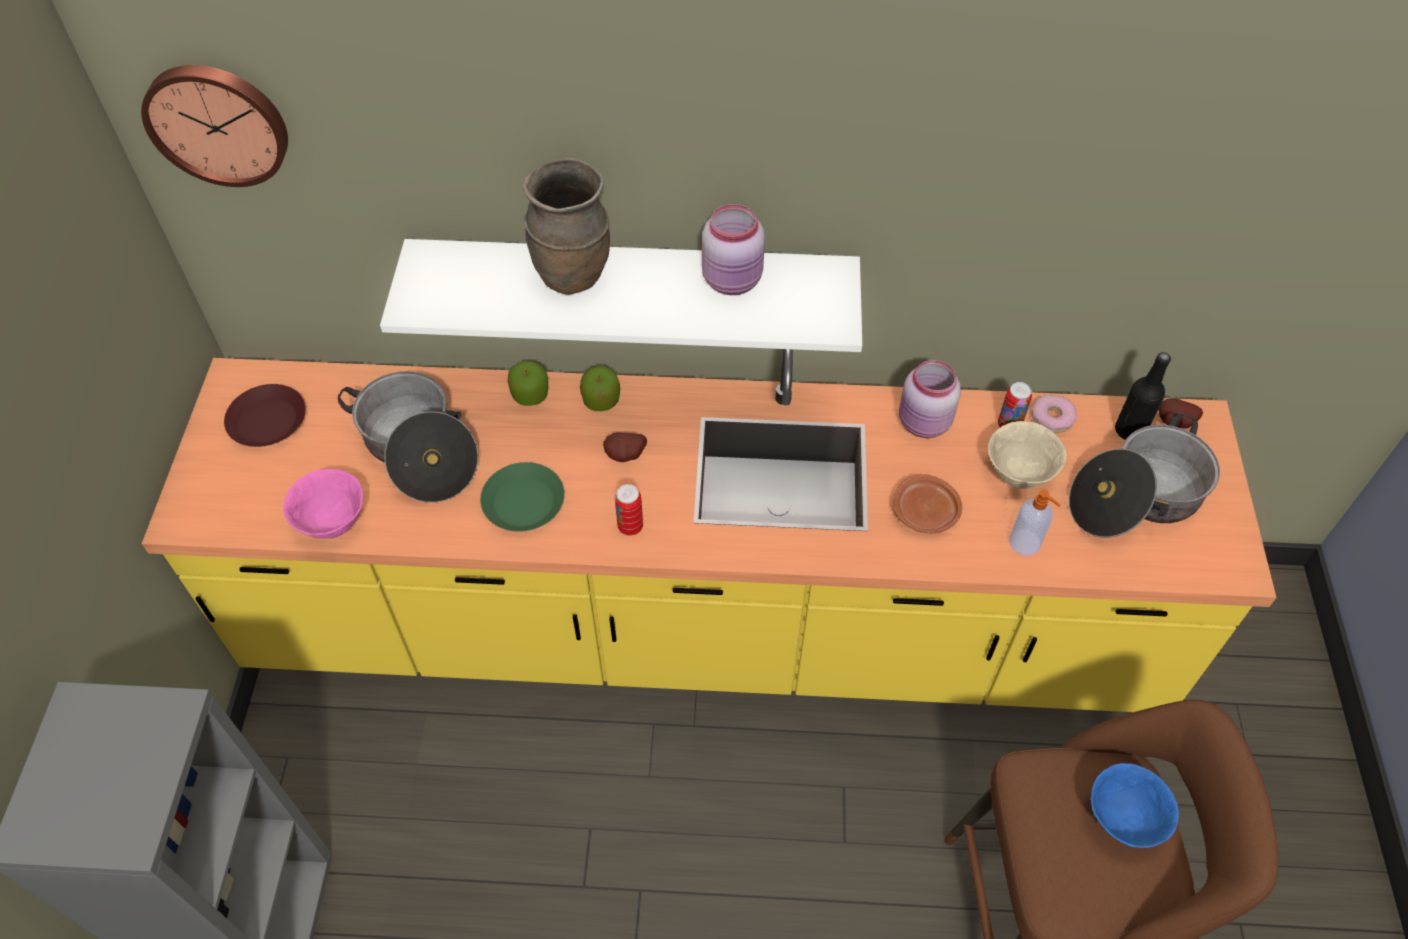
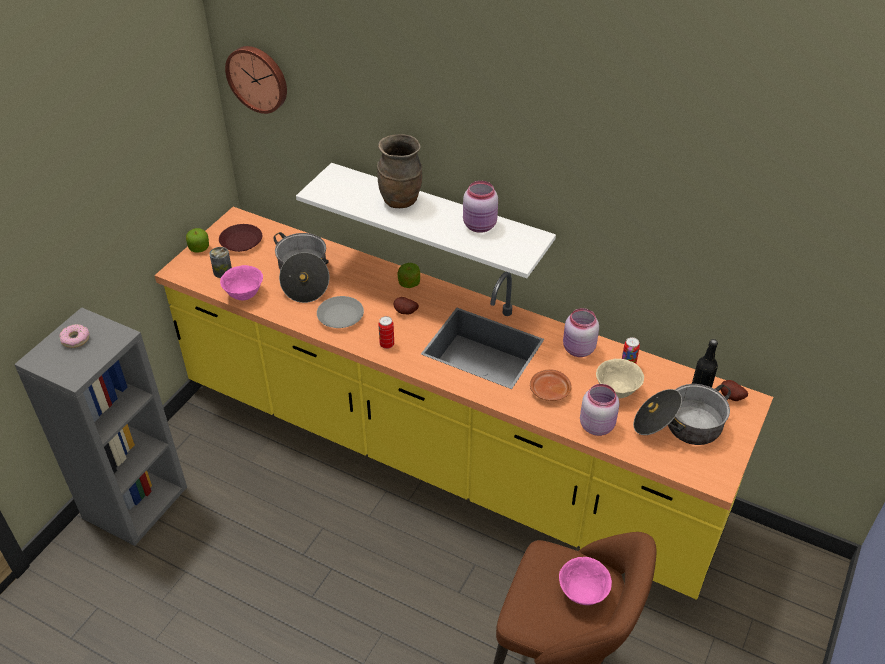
camera: 25 degrees right, 10 degrees down
green plate [480,462,565,532] -> grey plate [317,296,364,328]
apple [508,361,548,406] -> apple moved to [186,228,209,253]
soap dispenser [1009,489,1060,556] -> pink jar [580,384,620,436]
donut [1031,395,1077,433] -> donut moved to [59,324,89,348]
blue bowl [1091,763,1179,848] -> pink bowl [559,557,612,605]
none -> can [209,247,232,278]

